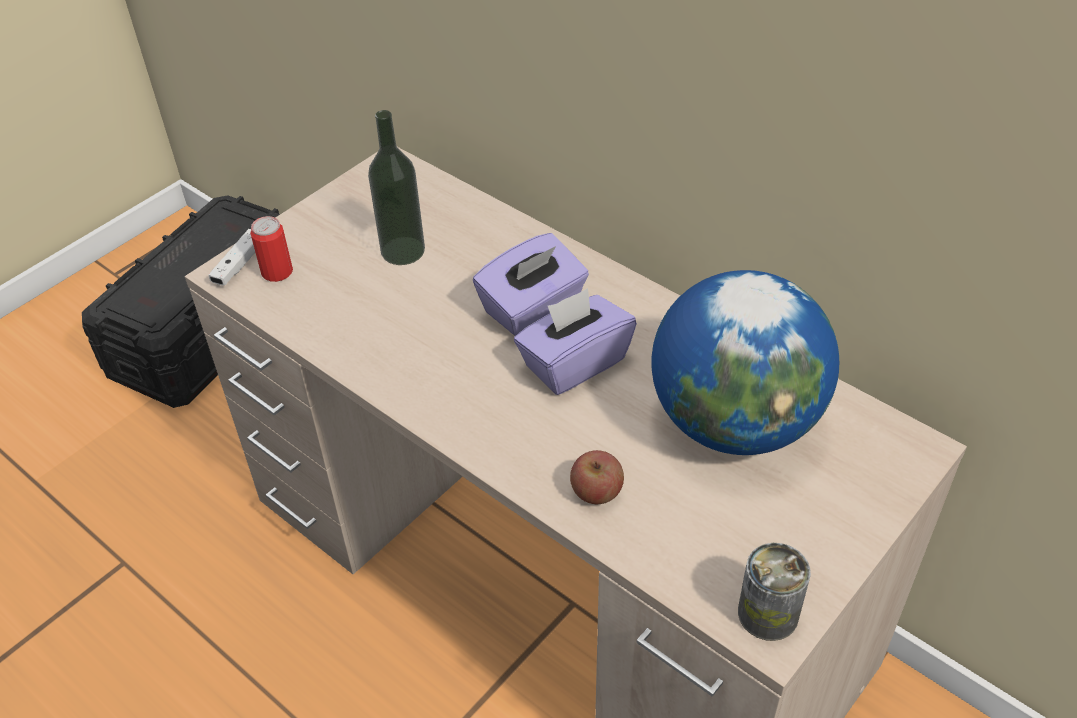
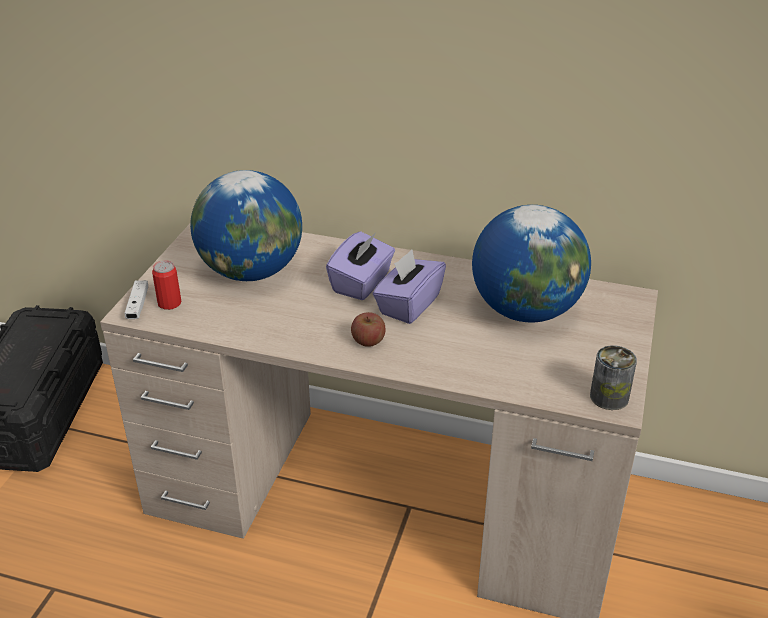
camera: 25 degrees left, 10 degrees down
bottle [368,110,425,265] -> globe [190,170,302,281]
apple [570,450,624,504] -> apple moved to [351,312,386,347]

